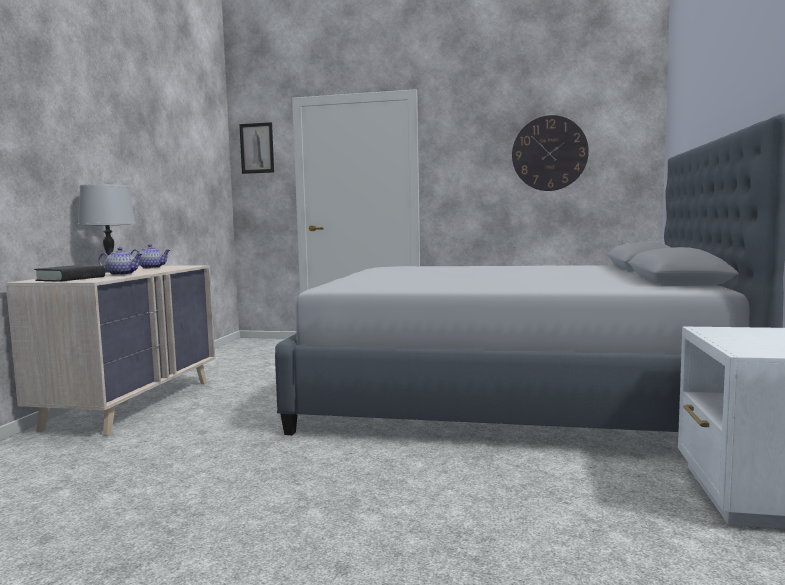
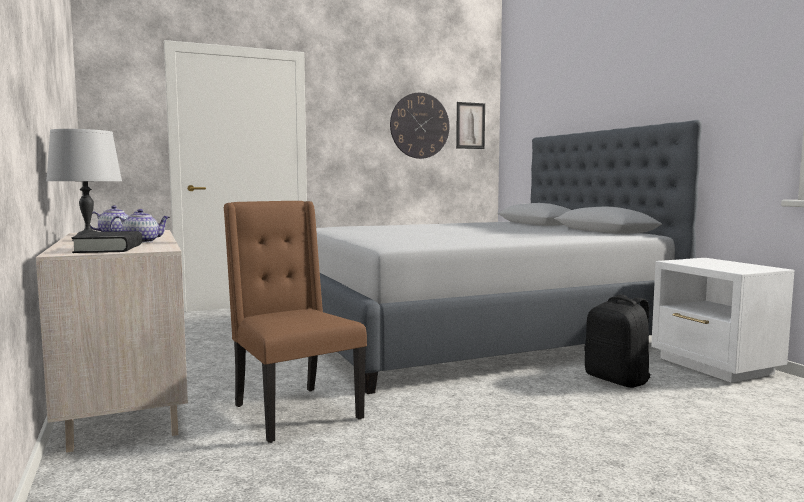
camera: 35 degrees left, 0 degrees up
picture [239,122,274,174] -> picture moved to [456,102,485,149]
none -> brown chair [223,201,367,443]
none -> black backpack [584,294,651,388]

